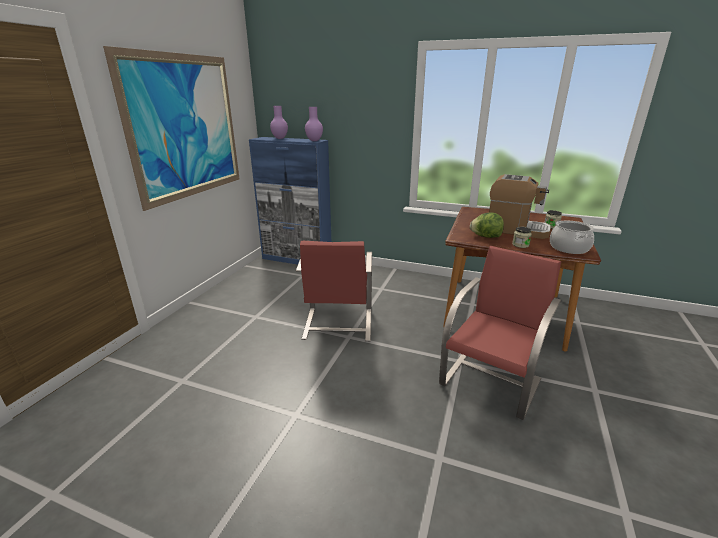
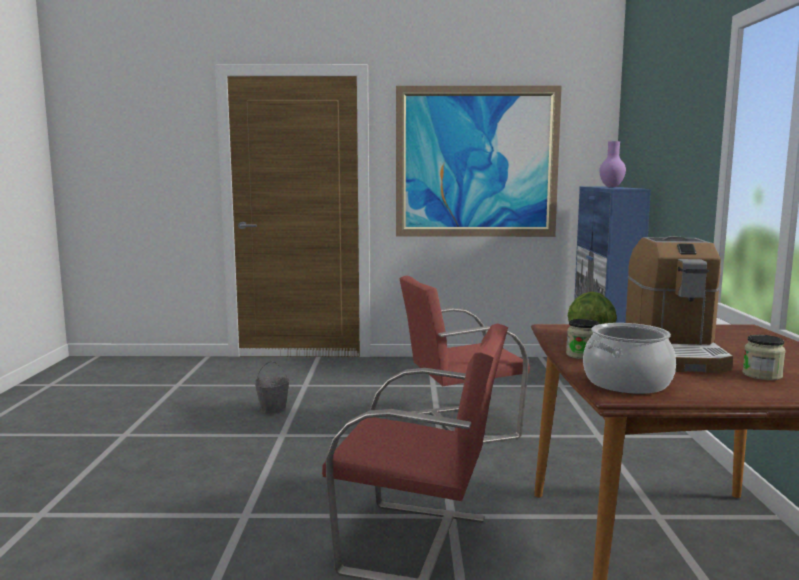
camera: 70 degrees right, 15 degrees down
purple vase [305,107,323,141] -> none
none -> grey bucket [254,361,290,414]

